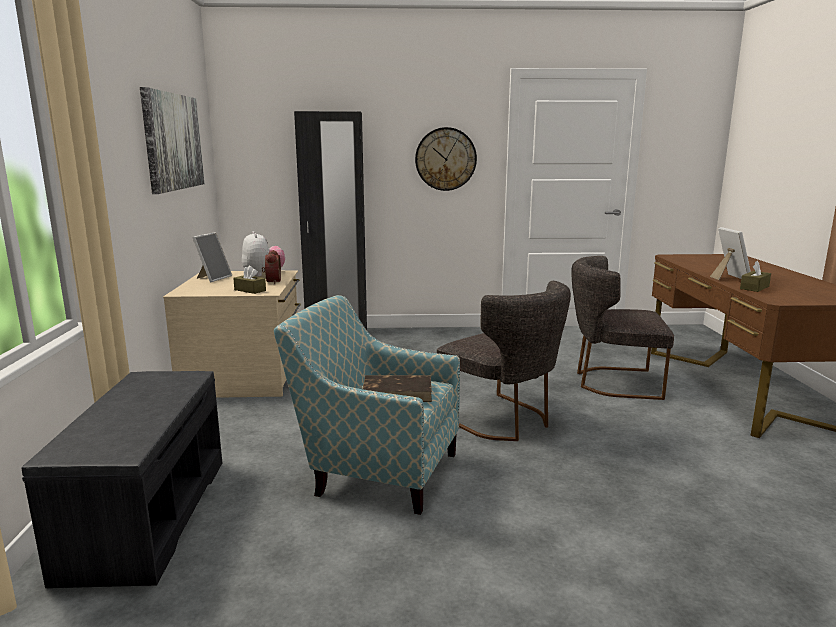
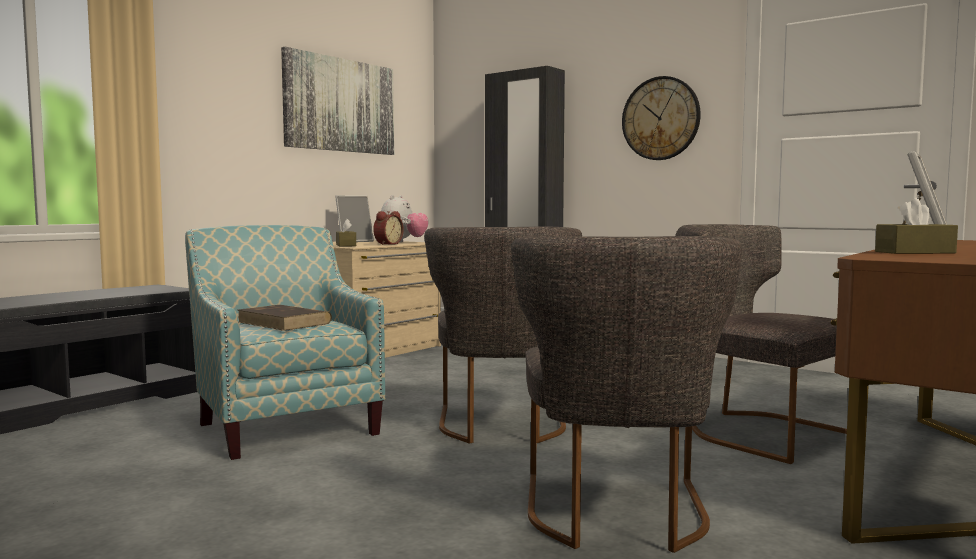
camera: 40 degrees right, 10 degrees down
none -> grey chair [511,236,742,553]

